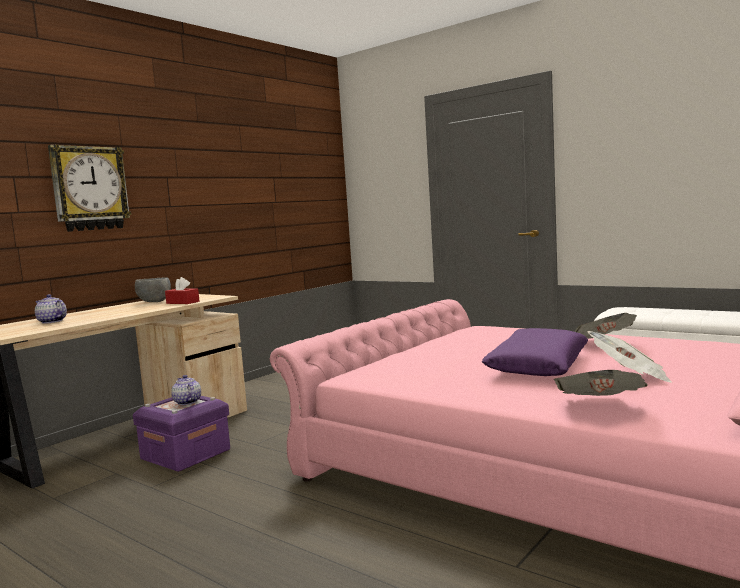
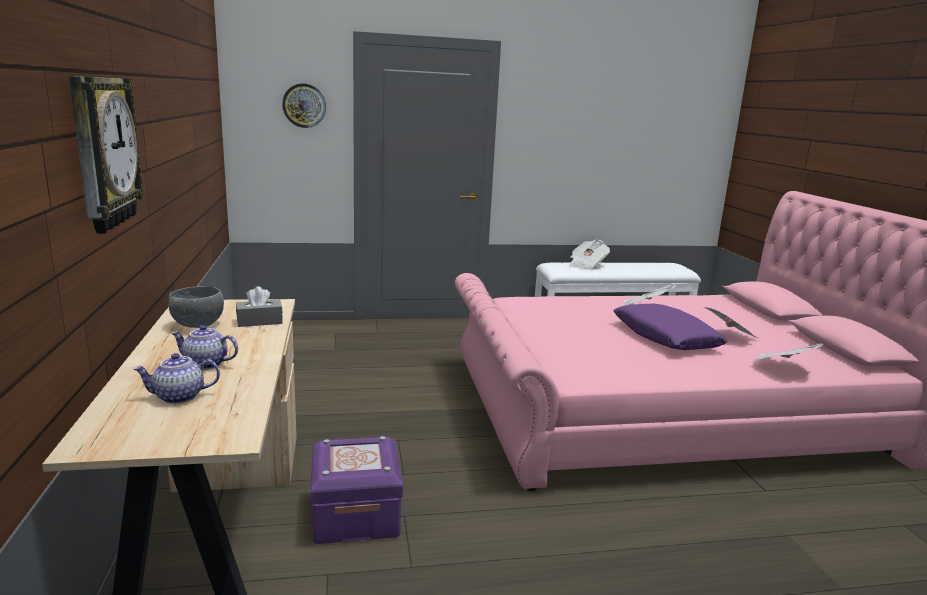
camera: 50 degrees left, 10 degrees up
red tissue box [165,277,199,304] -> grey tissue box [236,286,283,327]
teapot [171,375,201,405] -> teapot moved to [171,325,238,370]
none -> wall clock [282,83,326,128]
none -> newspaper [570,240,610,268]

